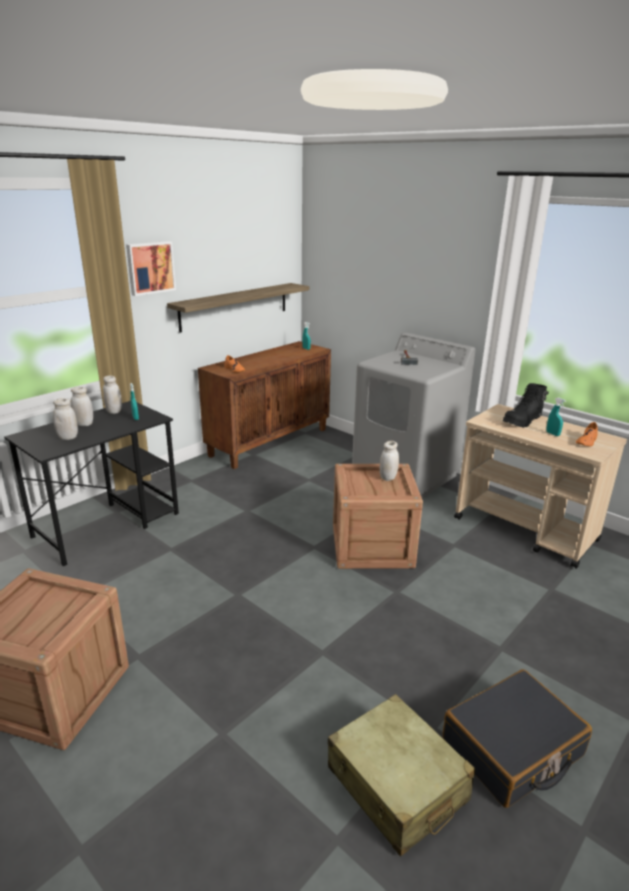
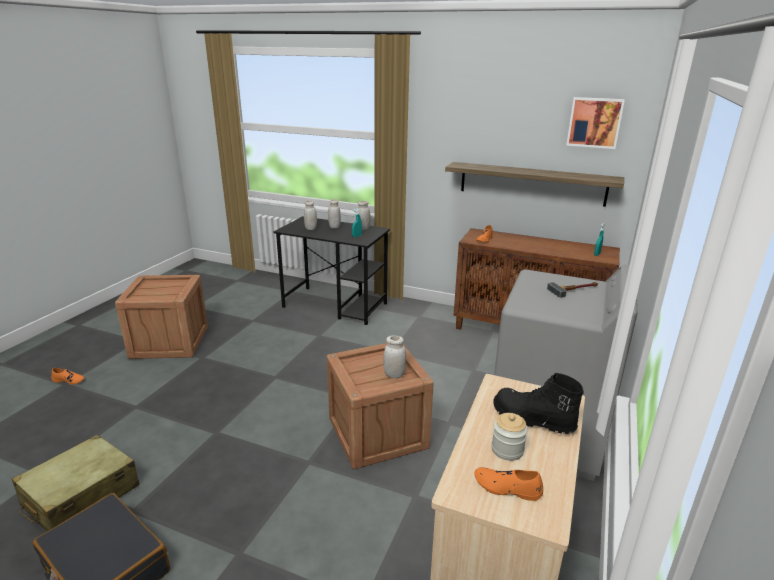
camera: 70 degrees right, 0 degrees up
picture [126,241,176,296] -> picture moved to [566,97,625,149]
turquoise spray bottle [547,397,566,436] -> jar [491,413,528,461]
none -> orange shoe [51,368,85,385]

